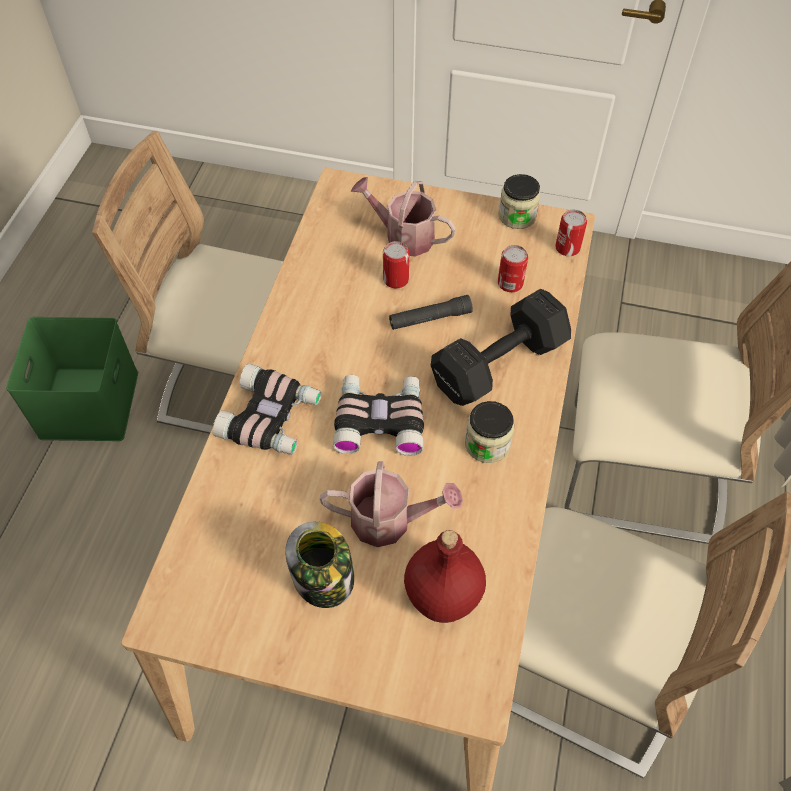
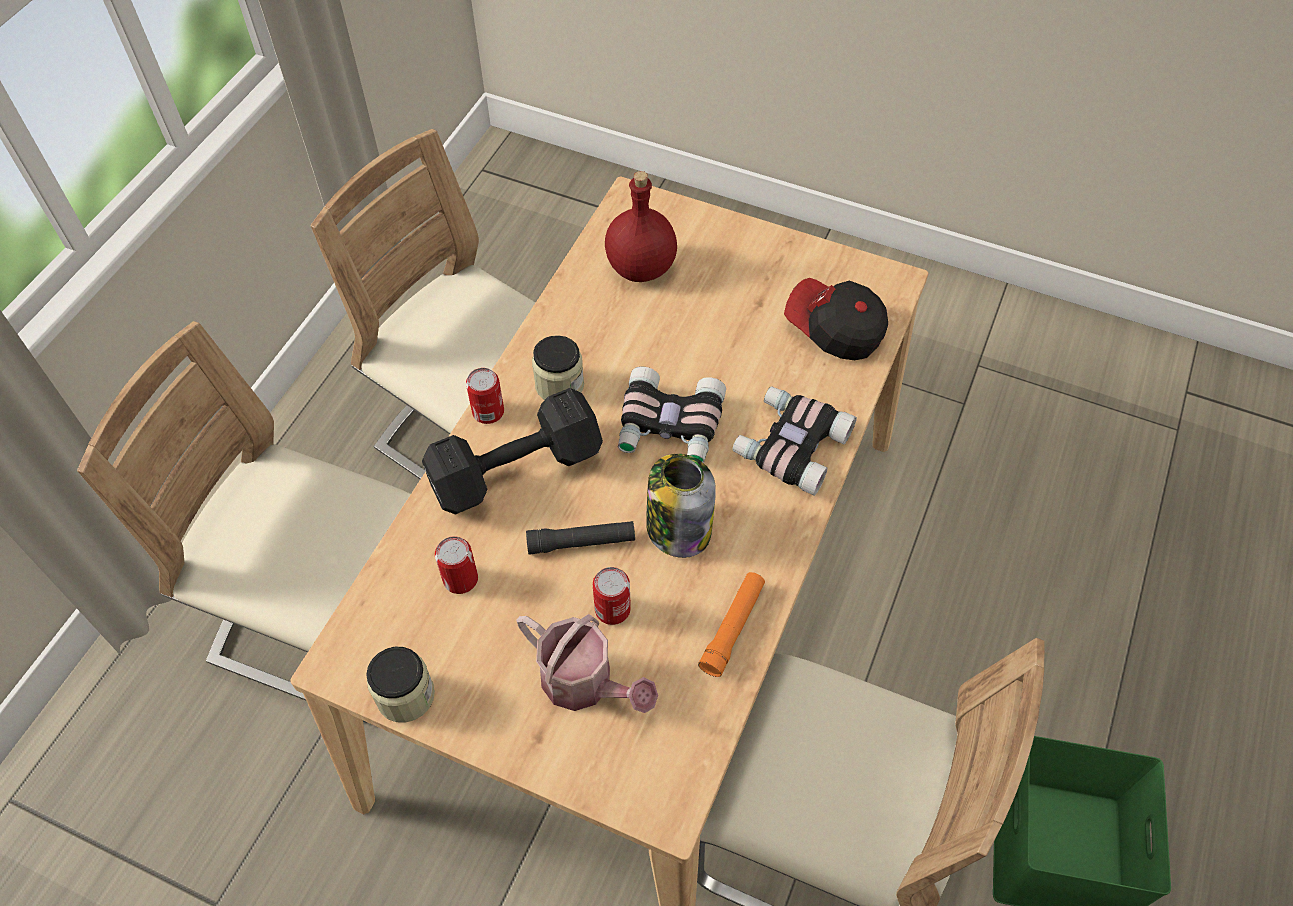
camera: 170 degrees left, 0 degrees up
jar [285,522,354,608] -> jar moved to [646,454,716,558]
watering can [320,461,463,547] -> none
can [555,210,587,256] -> can moved to [466,368,504,424]
none -> orange flashlight [698,572,765,677]
none -> cap [784,278,888,360]

